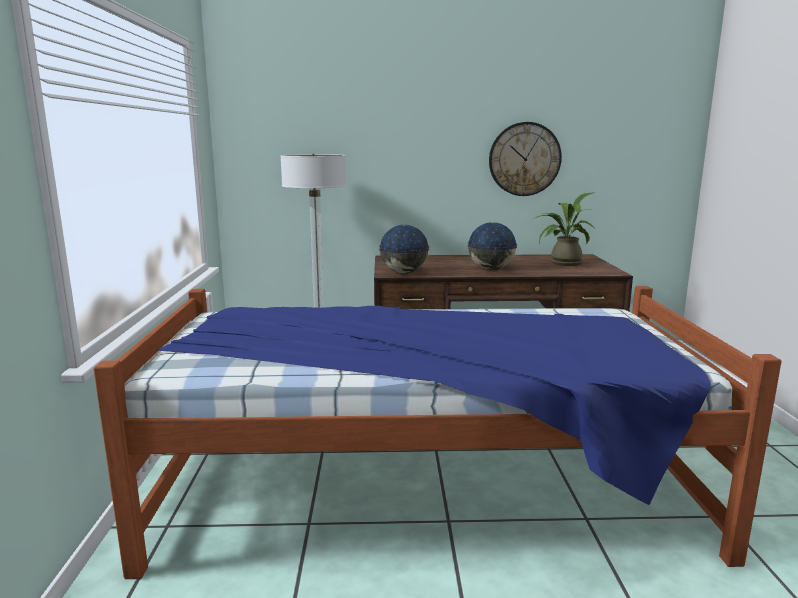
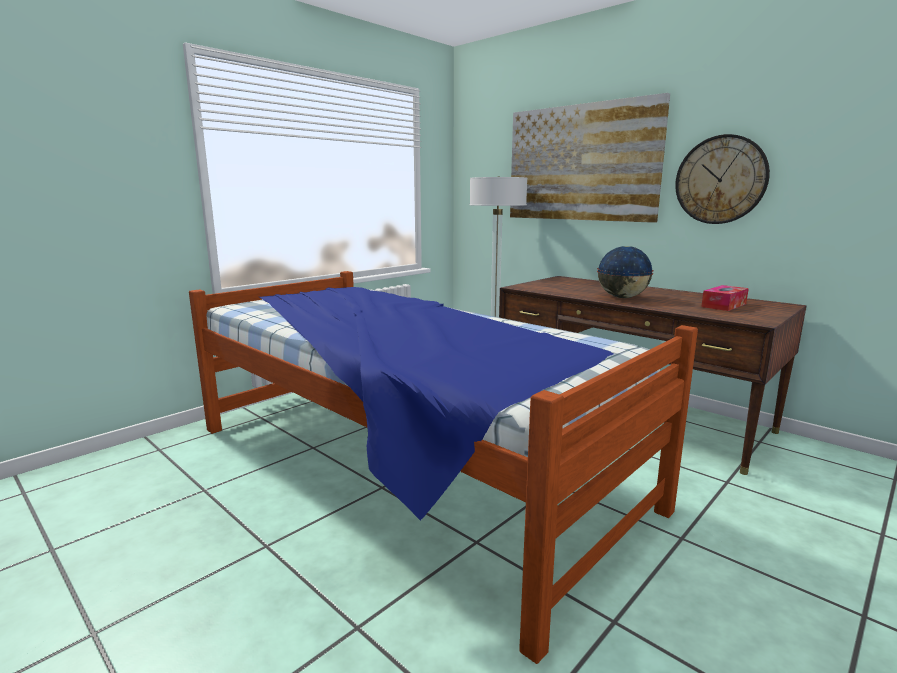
camera: 45 degrees right, 0 degrees up
globe [379,225,429,274] -> none
potted plant [532,193,594,266] -> tissue box [701,285,749,311]
none -> picture [510,93,670,223]

